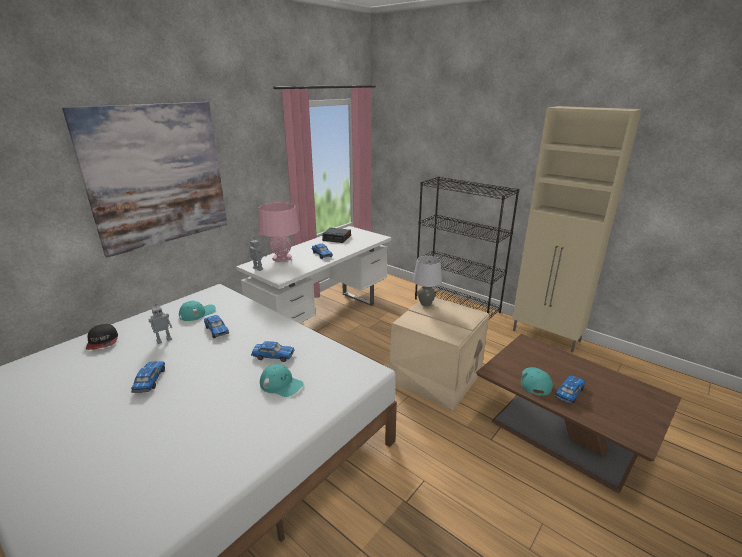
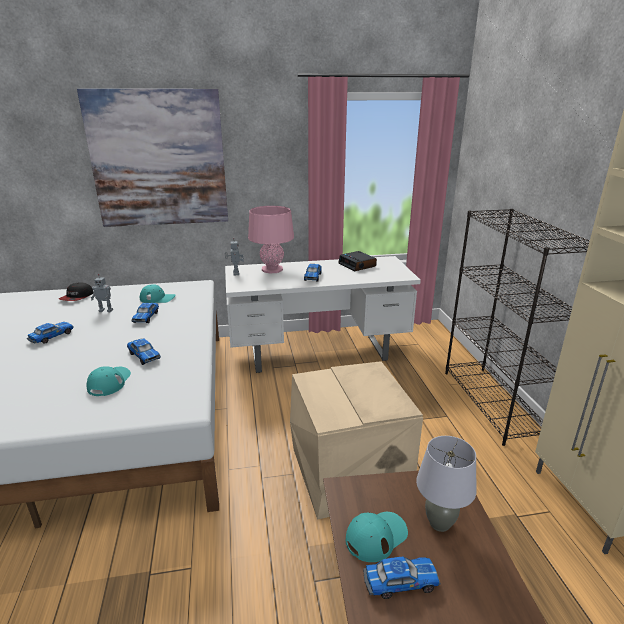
camera: 40 degrees right, 0 degrees up
turquoise cap [260,364,304,397] -> turquoise cap turned 150 degrees counterclockwise [87,366,131,396]
grey table lamp [413,256,442,306] -> grey table lamp moved to [416,436,477,532]

